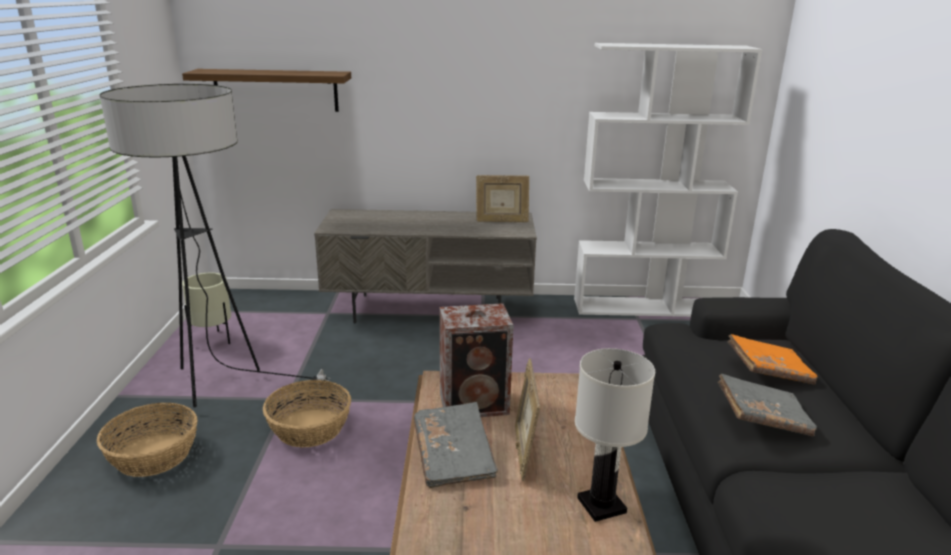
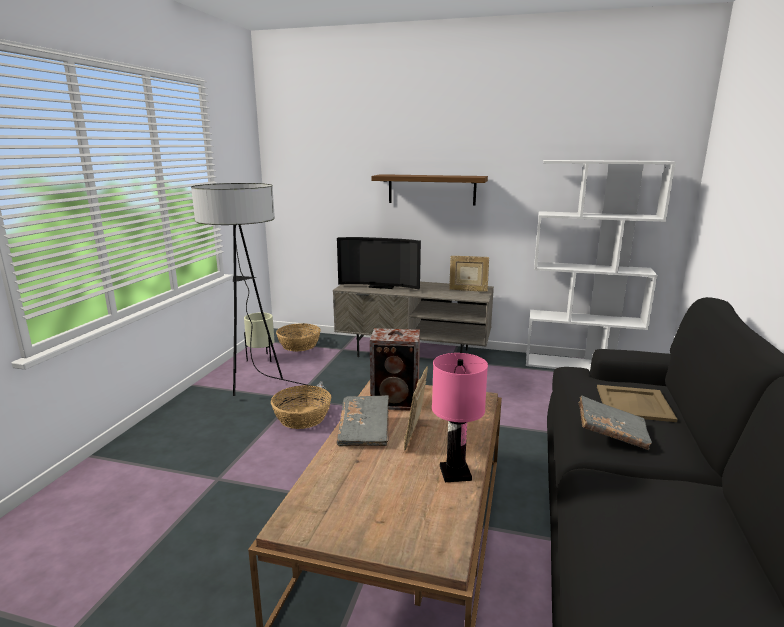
camera: 15 degrees right, 5 degrees down
basket [97,403,198,477] -> basket moved to [276,323,321,351]
shelf [182,69,351,112] -> shelf moved to [371,174,488,205]
white table lamp [575,348,655,522] -> pink table lamp [432,353,488,482]
orange book [728,334,818,385] -> beige tray [597,385,678,422]
none -> television [337,237,421,289]

